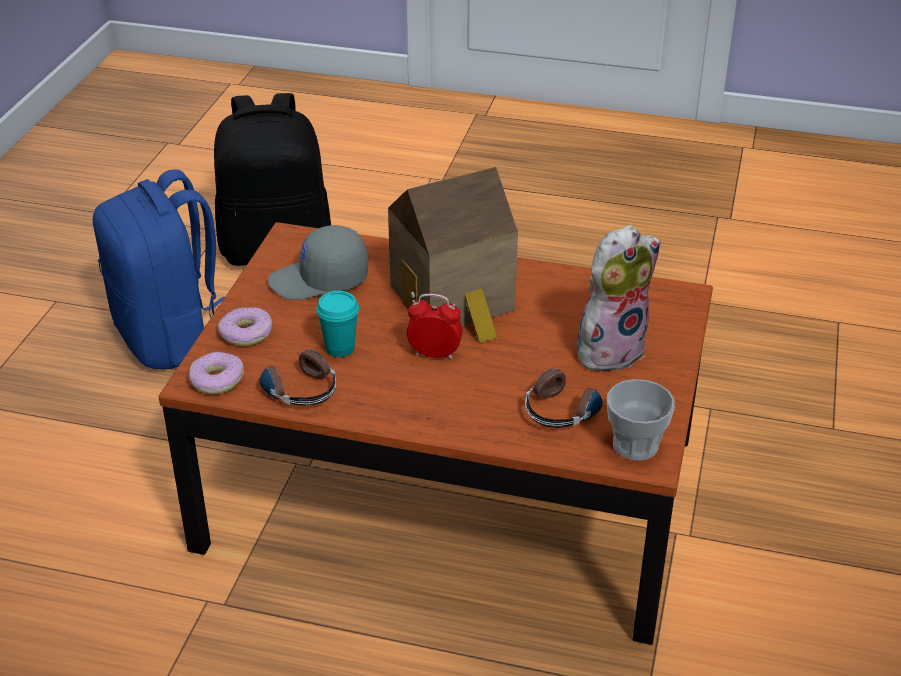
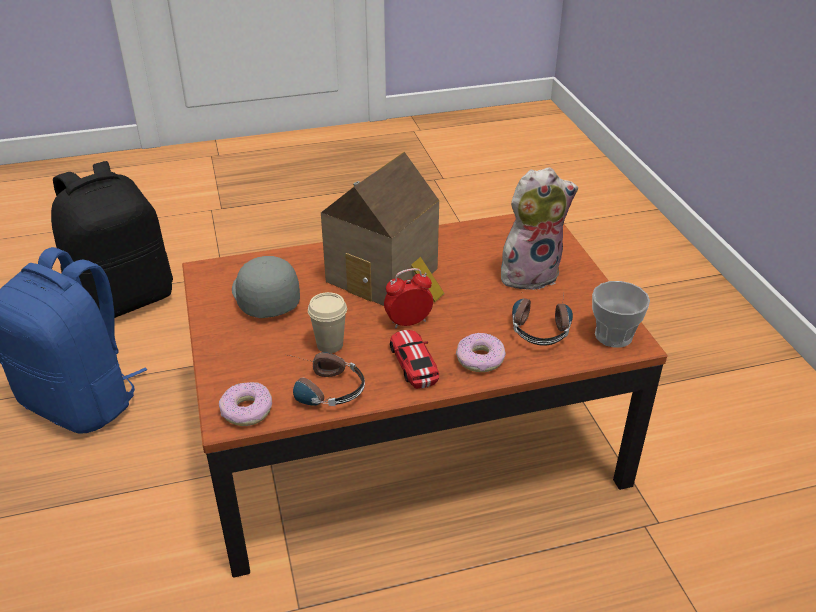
camera: 30 degrees left, 0 degrees up
donut [218,307,272,346] -> donut moved to [456,333,506,372]
grey cap [268,225,368,300] -> grey cap turned 105 degrees clockwise [232,256,300,318]
turquoise cup [316,291,359,357] -> beige cup [308,292,347,353]
plush toy [577,225,661,375] -> plush toy turned 45 degrees clockwise [501,167,578,290]
none -> toy car [390,330,439,389]

